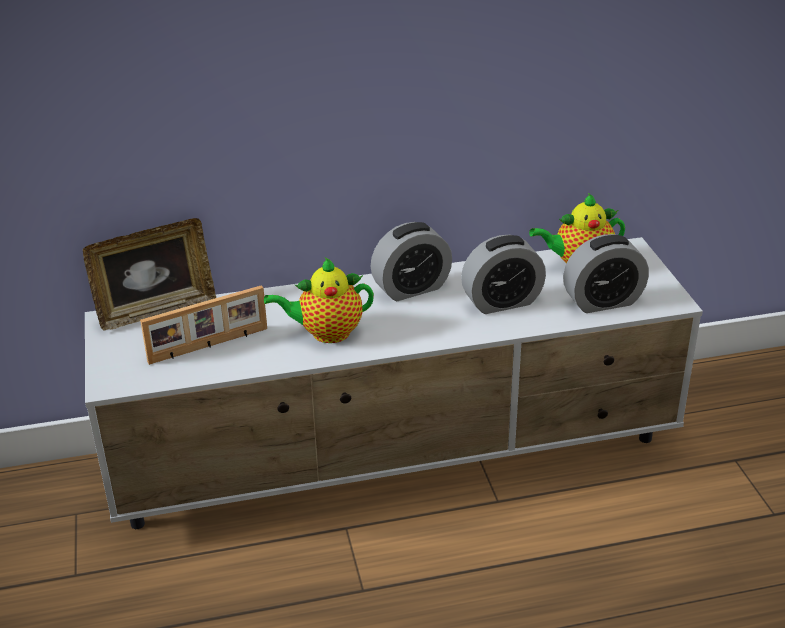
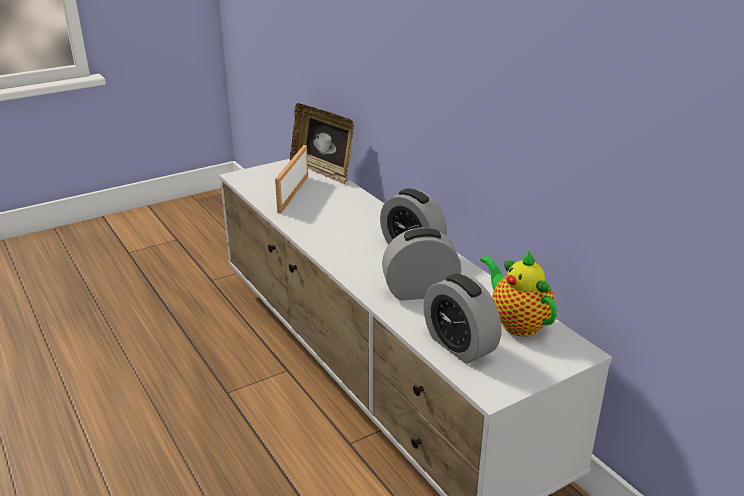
camera: 70 degrees right, 5 degrees down
picture frame [140,285,267,365] -> picture frame turned 60 degrees clockwise [275,145,308,213]
teapot [264,258,374,343] -> none
alarm clock [461,235,546,314] -> alarm clock turned 120 degrees clockwise [382,227,461,301]

